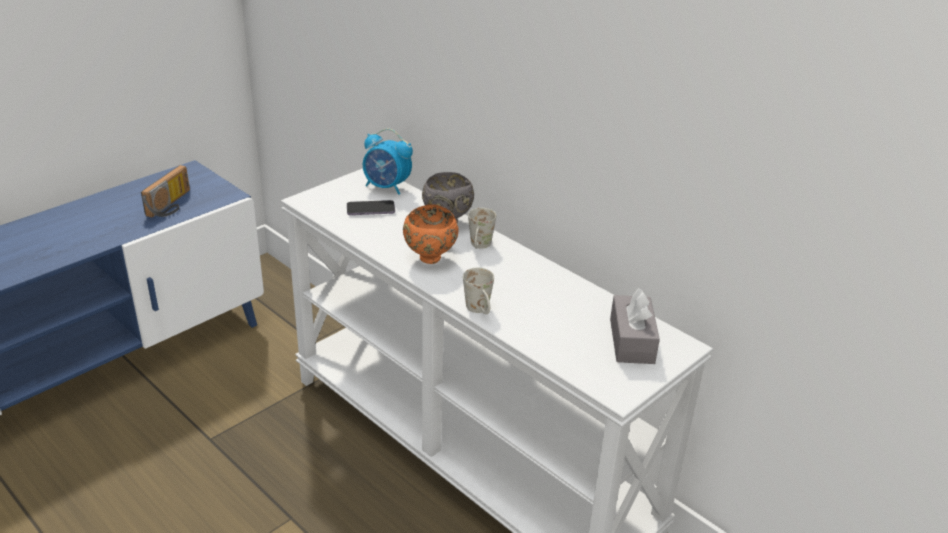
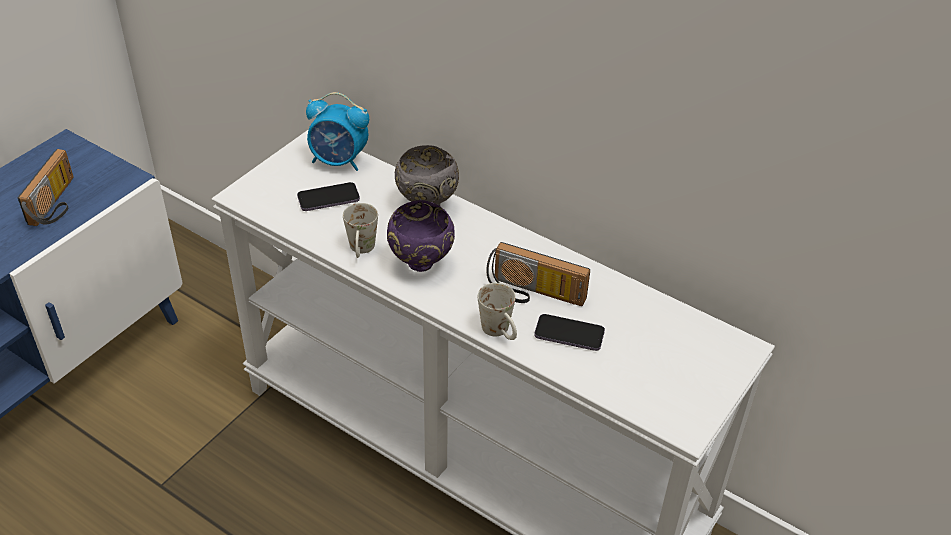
camera: 10 degrees left, 10 degrees up
orange bowl [403,204,459,264] -> purple bowl [387,200,455,272]
white mug [468,208,496,249] -> white mug moved to [343,203,378,258]
grey tissue box [610,288,660,364] -> none
none -> radio [486,242,590,306]
none -> phone [534,314,605,351]

